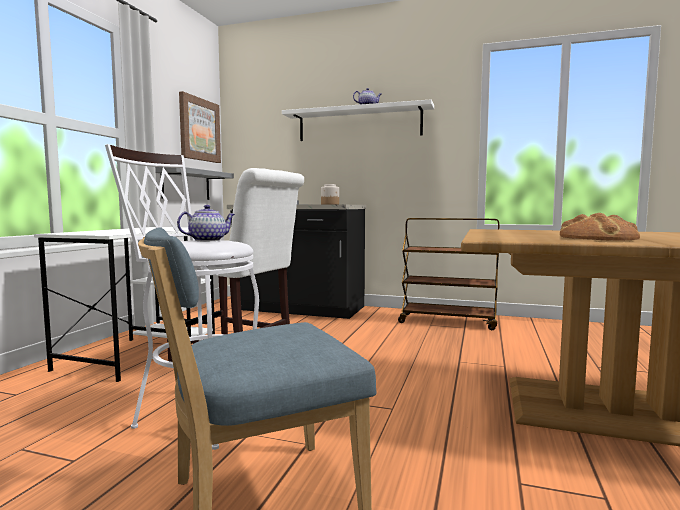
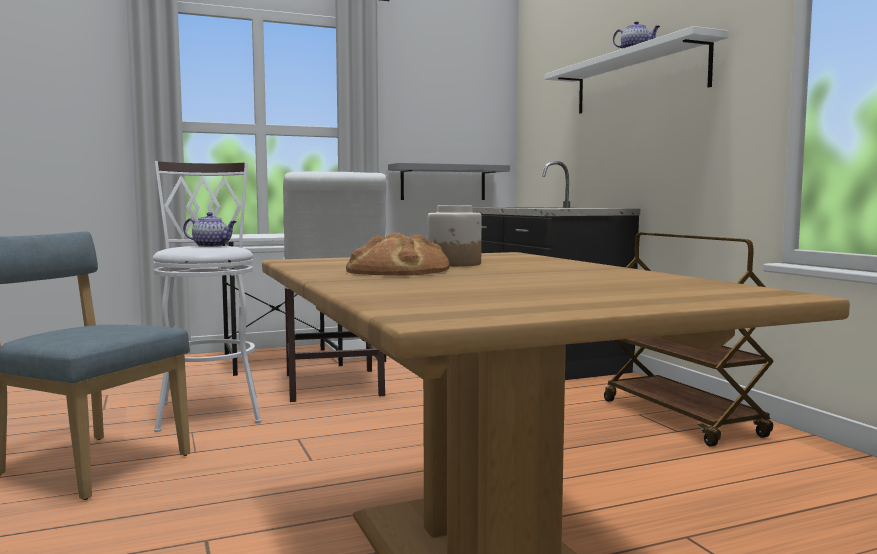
camera: 50 degrees right, 0 degrees up
picture [179,91,221,163] -> none
jar [321,184,339,205] -> jar moved to [428,205,482,267]

